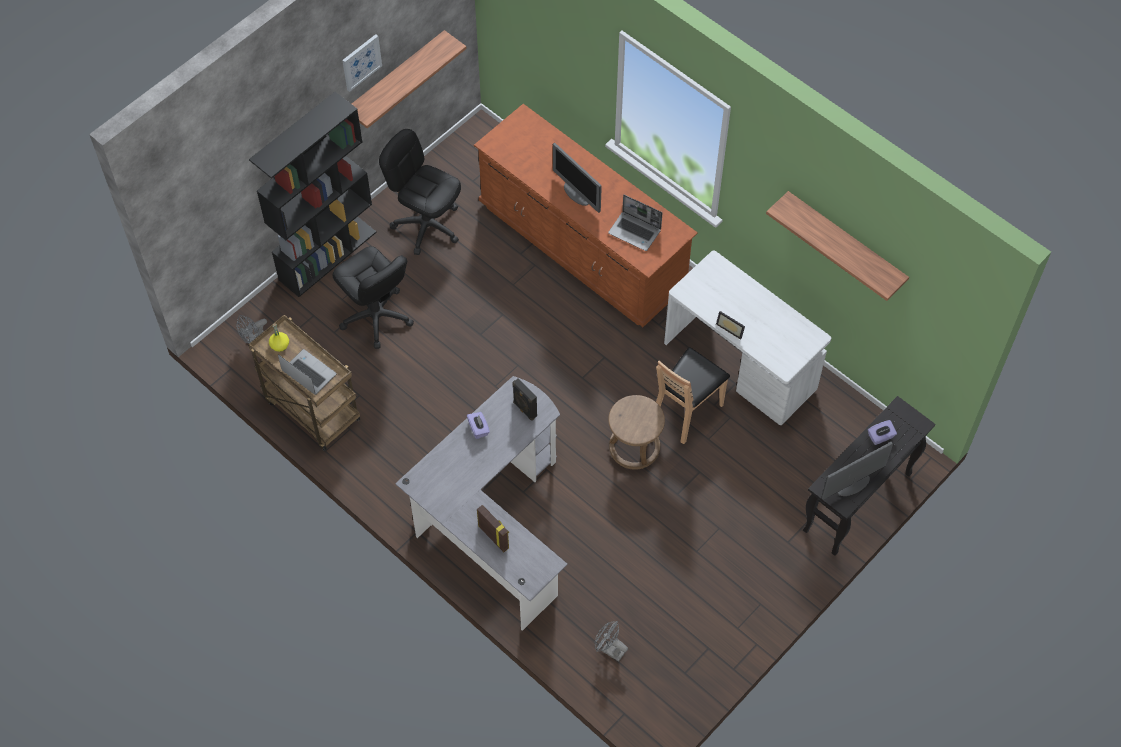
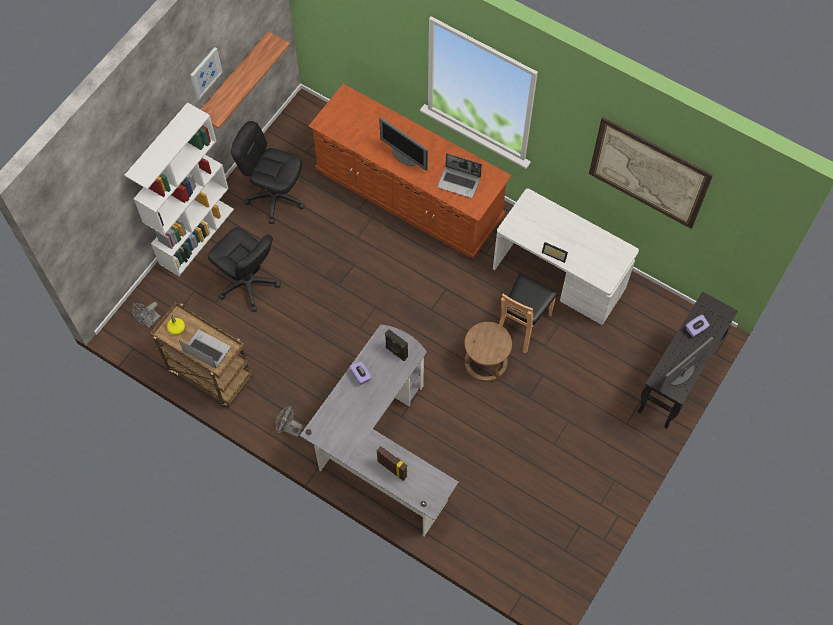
camera: 10 degrees left, 5 degrees up
black bookcase [249,92,376,297] -> white bookcase [124,102,234,276]
grey fan [595,621,628,662] -> grey fan moved to [275,406,303,437]
shelf [766,191,909,301] -> picture [589,117,713,229]

